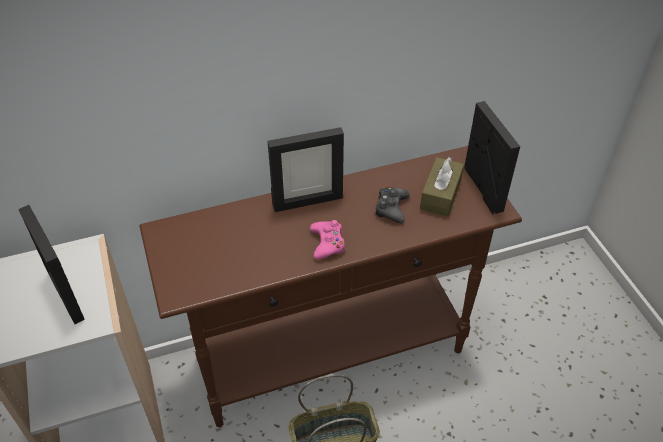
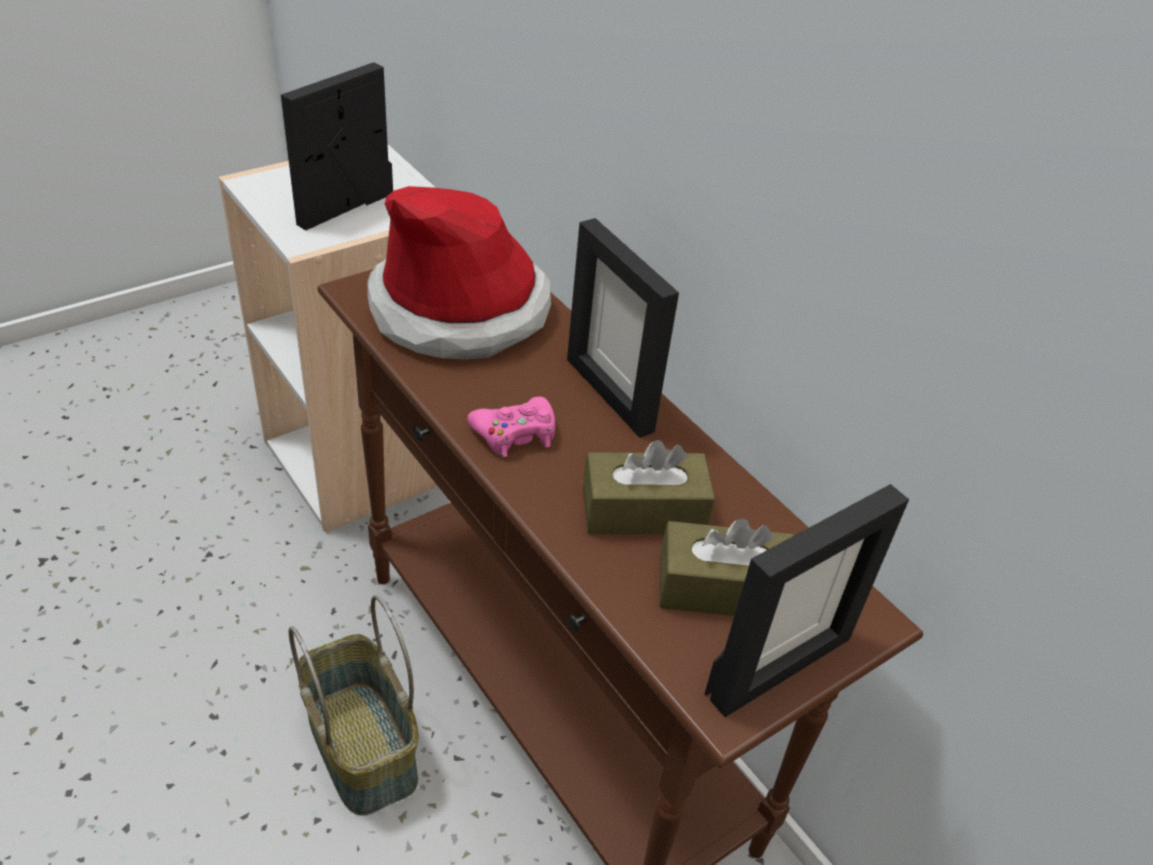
camera: 70 degrees right, 5 degrees down
black game controller [374,187,410,223] -> brown tissue box [583,440,715,534]
none -> hat [368,186,551,360]

